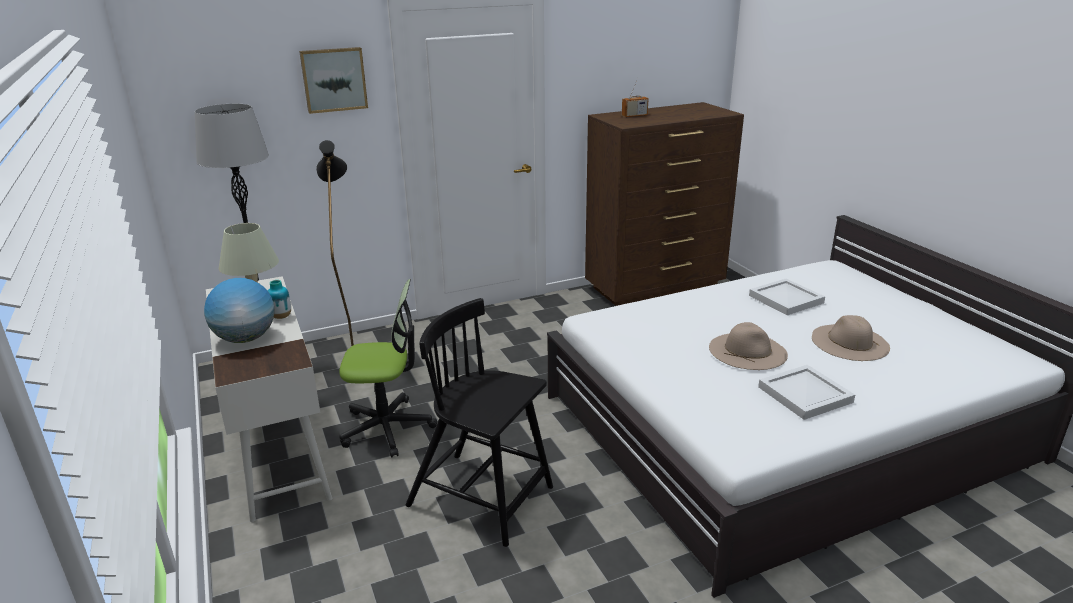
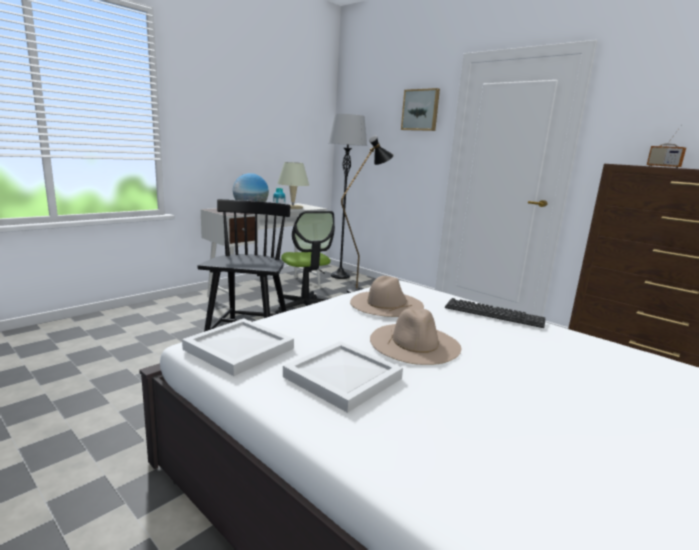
camera: 65 degrees right, 10 degrees down
white tray [749,279,825,315] -> white tray moved to [182,318,294,376]
beige hat [812,315,890,361] -> beige hat moved to [350,276,424,317]
none -> keyboard [445,298,545,328]

